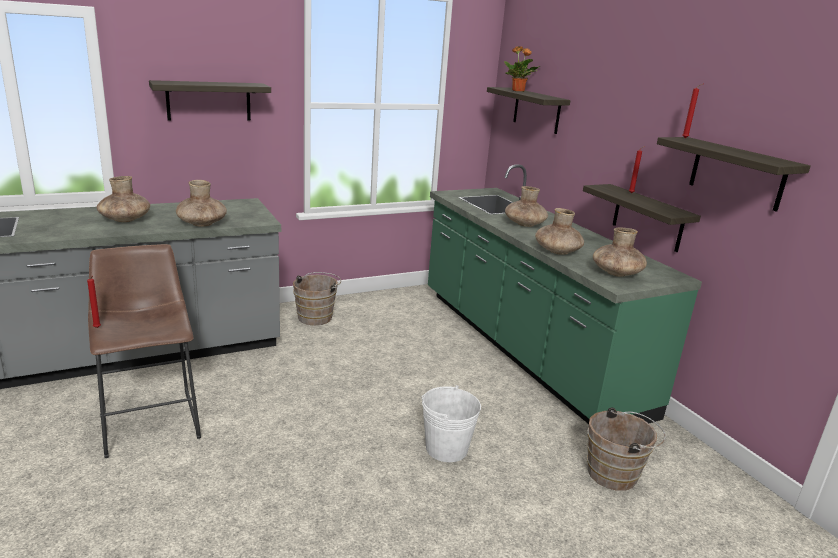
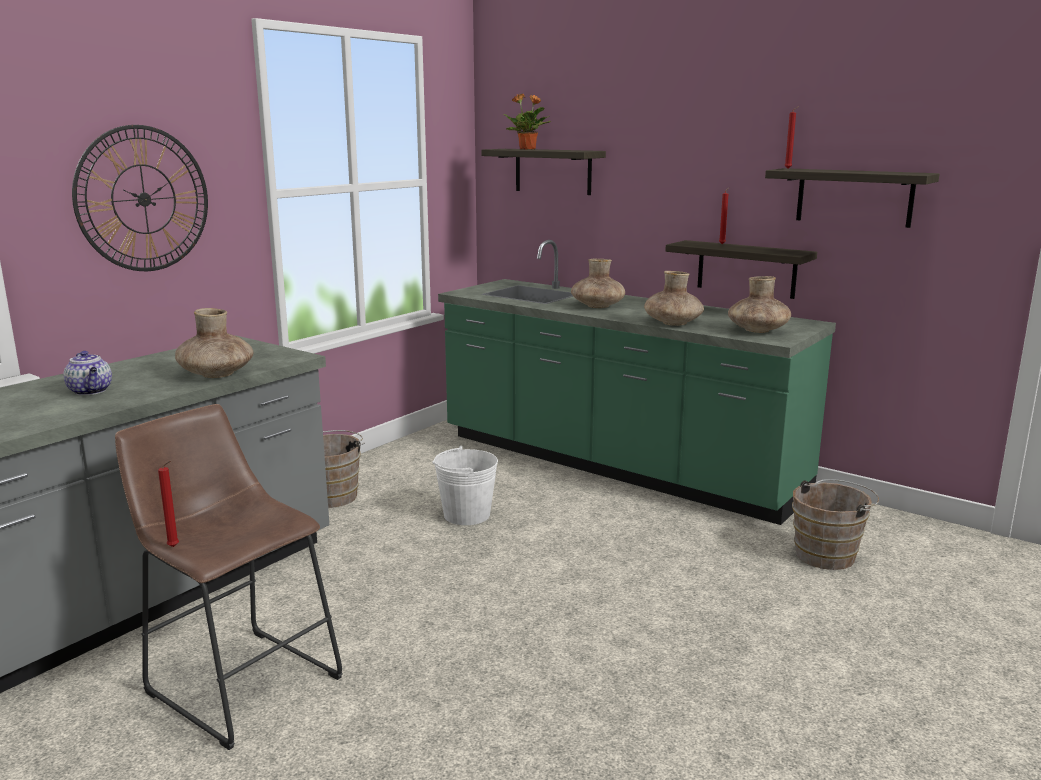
camera: 25 degrees left, 5 degrees down
brown vase [96,176,150,222] -> teapot [64,351,112,395]
shelf [149,80,271,120] -> wall clock [72,125,208,271]
white bucket [421,385,481,462] -> white bucket moved to [433,446,498,525]

